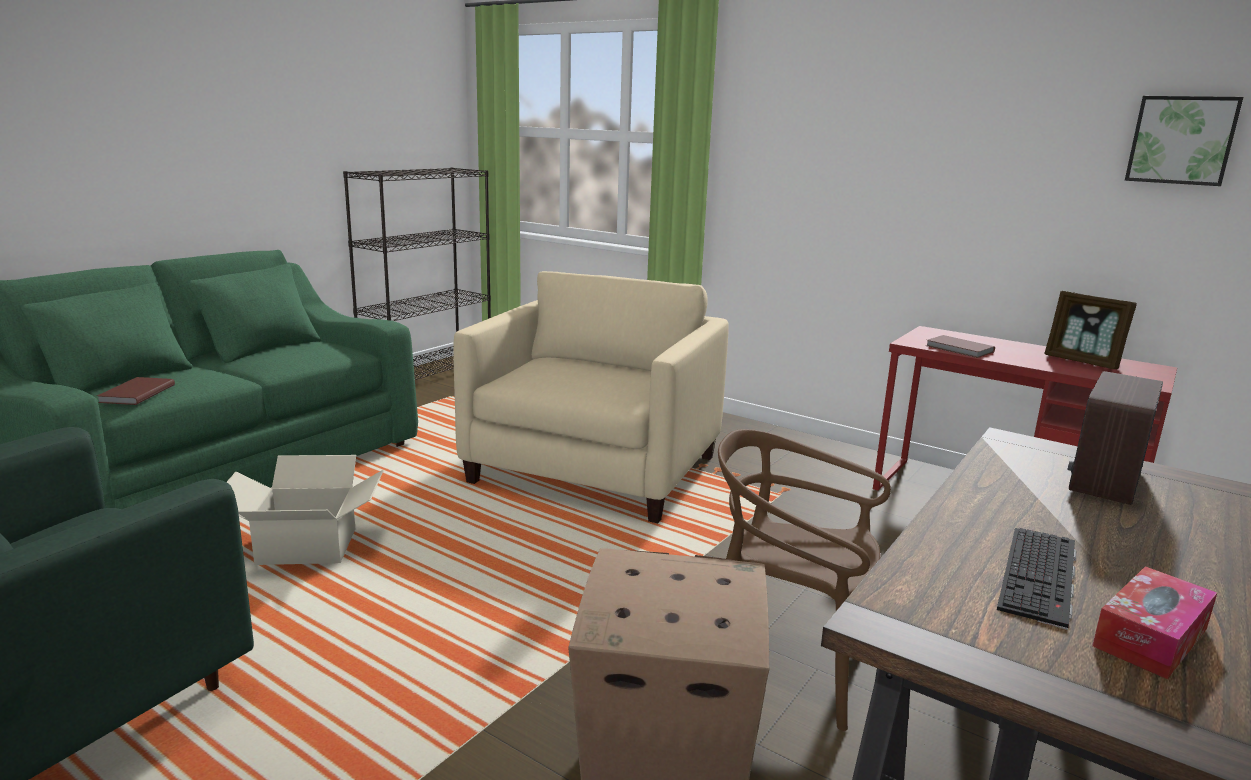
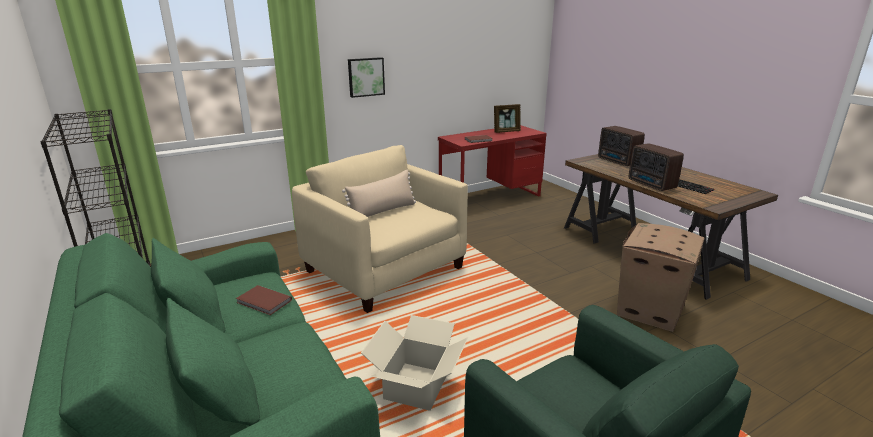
camera: 65 degrees left, 5 degrees up
brown book [97,377,175,405] -> brown book moved to [236,285,292,315]
brown chair [718,429,891,731] -> none
tissue box [1092,566,1217,680] -> none
picture [1125,96,1243,186] -> picture moved to [348,57,385,98]
none -> beige pillow [342,170,416,217]
none -> radio [629,143,684,191]

